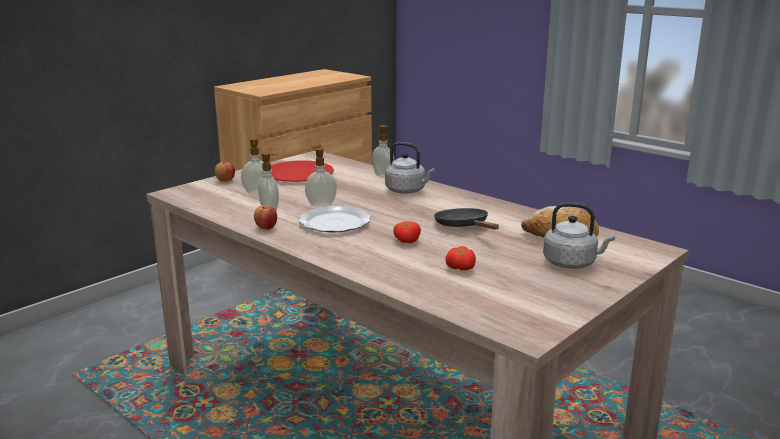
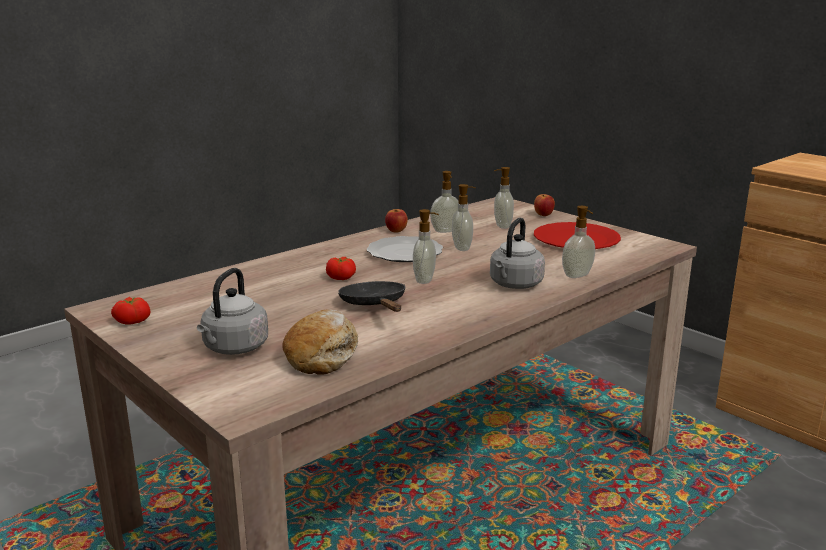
camera: 95 degrees right, 0 degrees up
black frying pan [434,208,499,230] -> black frying pan turned 90 degrees counterclockwise [338,281,405,312]
tomato [445,246,476,271] -> tomato moved to [111,297,150,325]
none -> soap dispenser [413,209,439,284]

